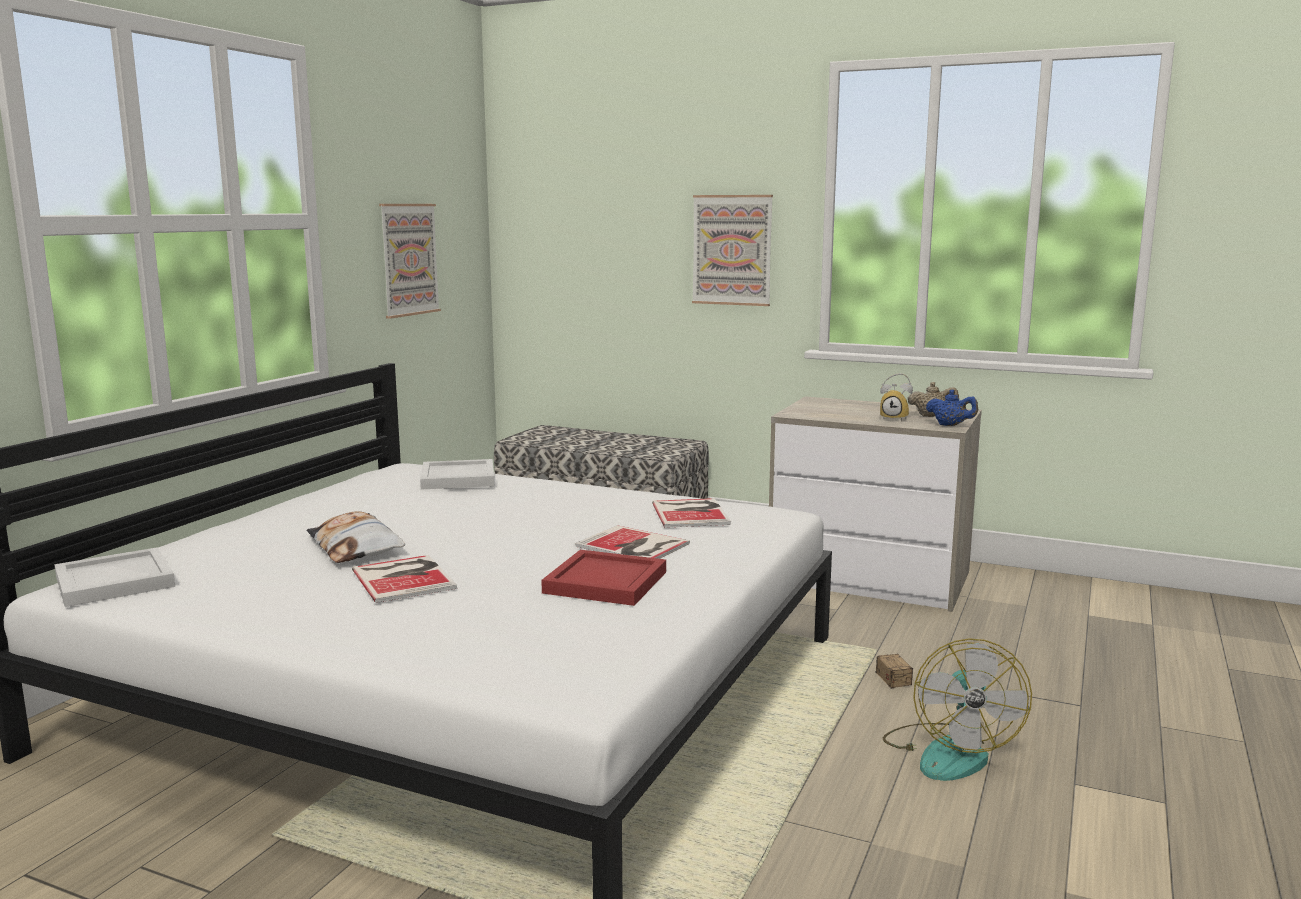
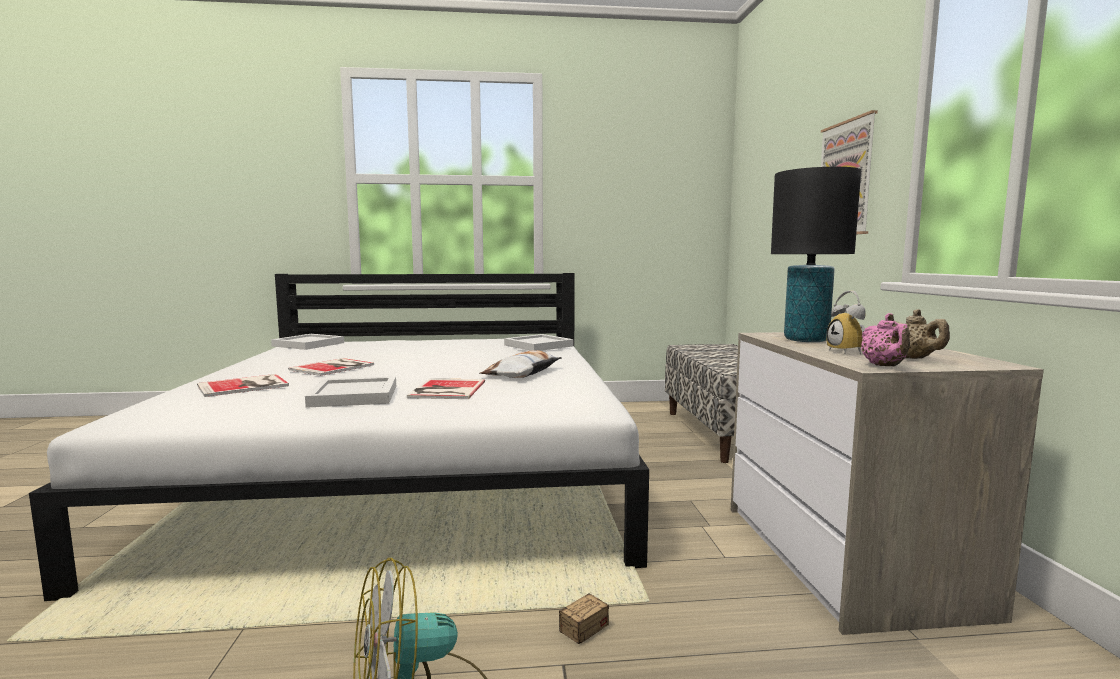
camera: 60 degrees right, 5 degrees down
pillow [306,511,405,563] -> pillow moved to [480,350,562,378]
picture [379,204,441,319] -> none
red tray [541,550,666,606] -> white tray [305,376,396,408]
book [652,498,731,528] -> book moved to [197,374,289,397]
blue teapot [926,390,978,426] -> pink teapot [861,313,910,366]
none -> black table lamp [771,167,861,342]

